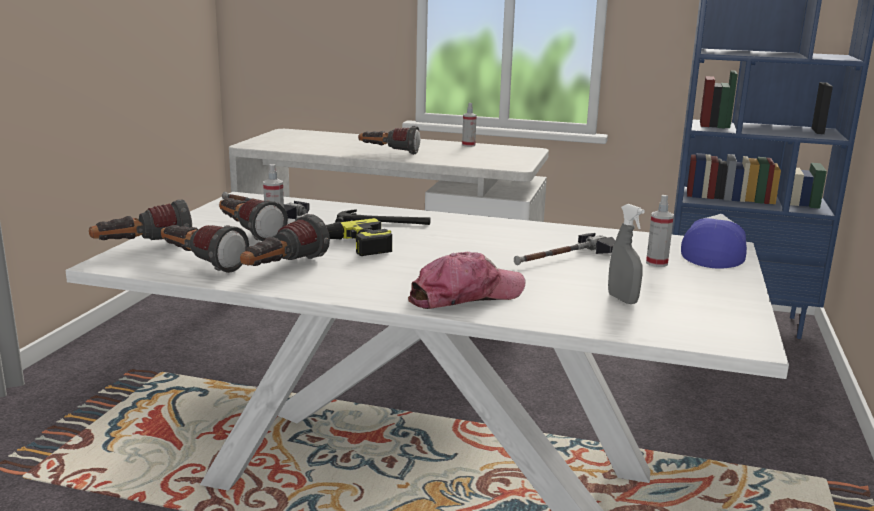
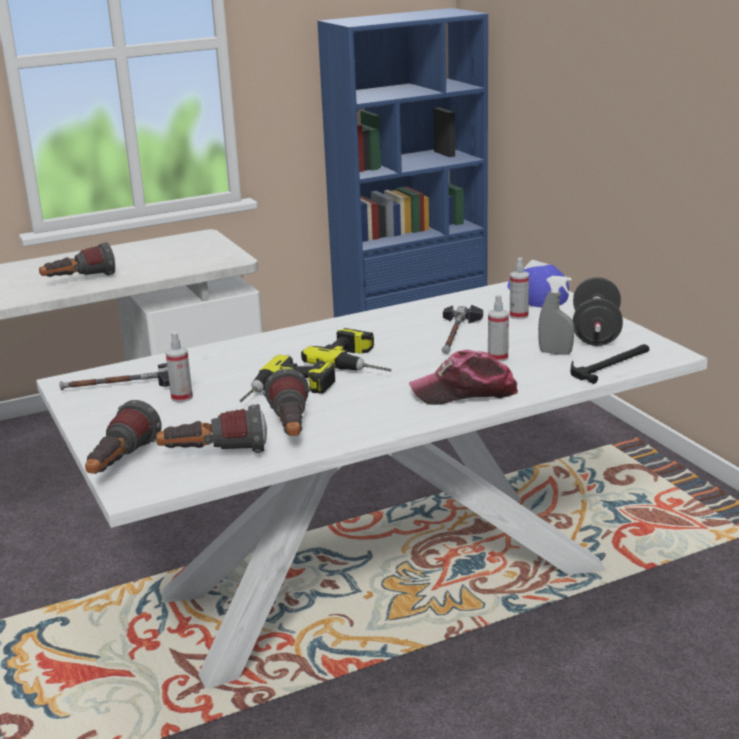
camera: 40 degrees left, 5 degrees up
flashlight [219,198,288,241] -> none
hammer [335,209,431,225] -> hammer moved to [571,344,649,384]
cap [408,252,525,309] -> cap turned 120 degrees counterclockwise [409,350,518,405]
spray bottle [462,103,477,147] -> spray bottle moved to [488,295,509,362]
none -> power drill [301,328,391,372]
none -> black dumbbell [573,277,623,346]

